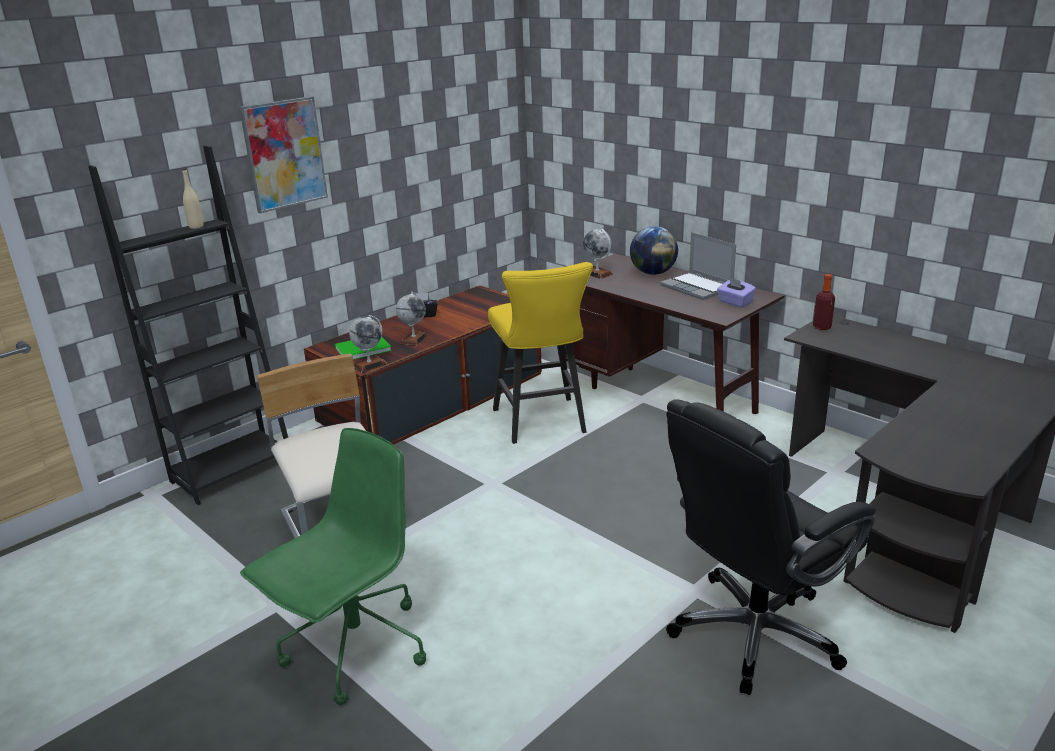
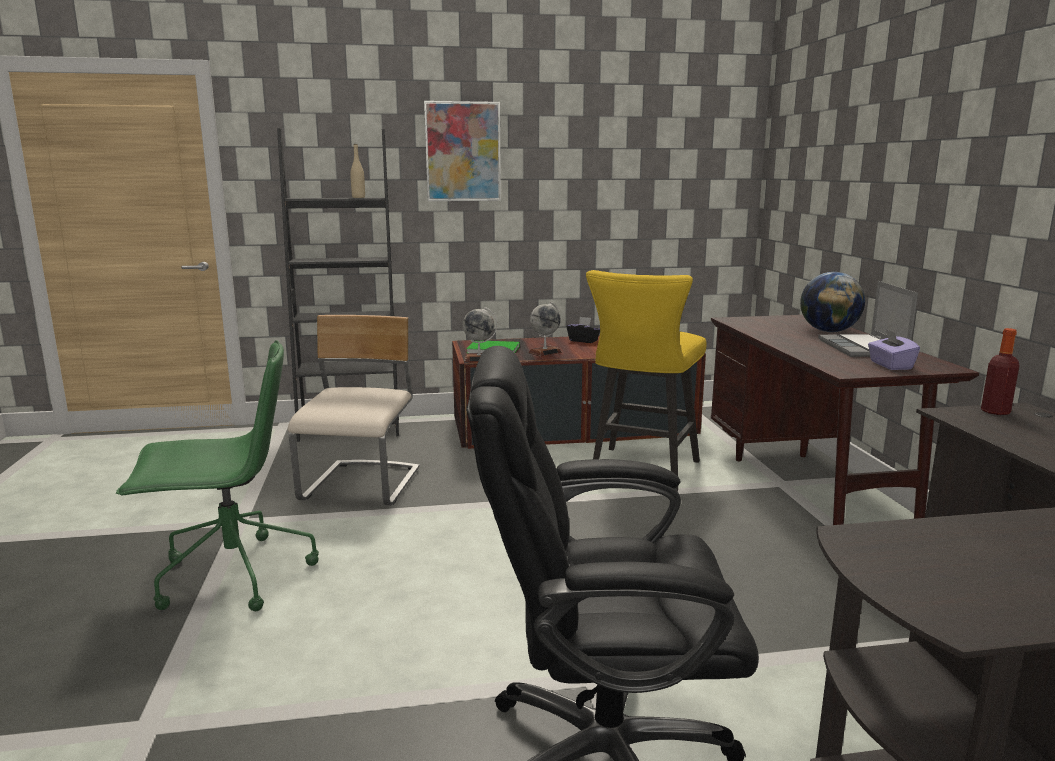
camera: 35 degrees right, 10 degrees down
globe [583,229,613,279] -> none

